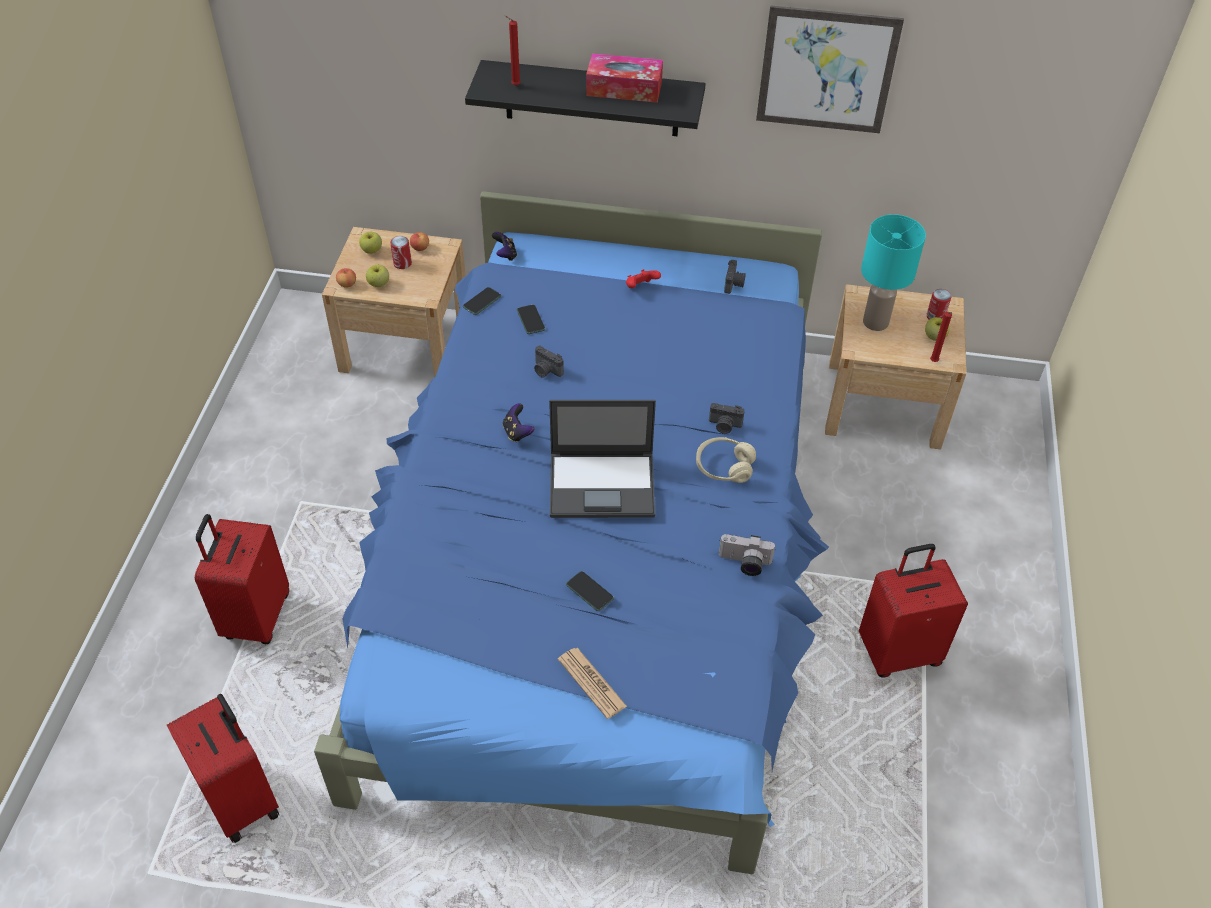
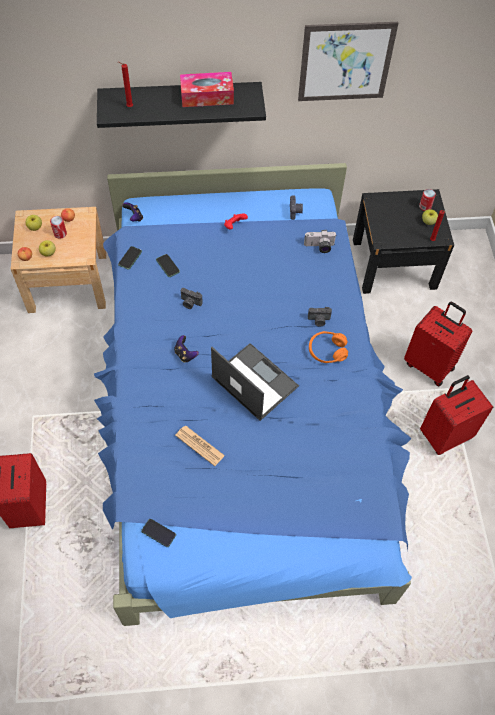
camera: 15 degrees left, 10 degrees up
red suitcase [167,694,279,843] -> red suitcase moved to [404,302,472,386]
laptop [549,400,656,518] -> laptop turned 120 degrees counterclockwise [211,343,299,421]
newspaper [558,648,627,719] -> newspaper moved to [175,425,225,466]
phone [566,571,614,611] -> phone moved to [141,519,176,547]
beige headphones [696,437,756,483] -> orange headphones [309,331,348,363]
camera [719,534,776,576] -> camera moved to [304,230,337,253]
beige nightstand [825,284,966,450] -> black nightstand [353,189,454,294]
turquoise table lamp [861,214,926,331] -> none

